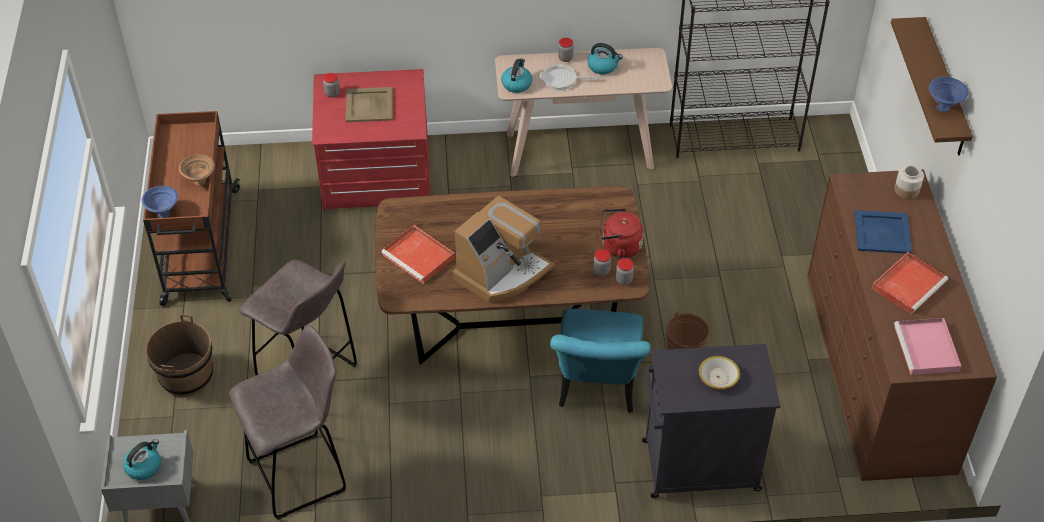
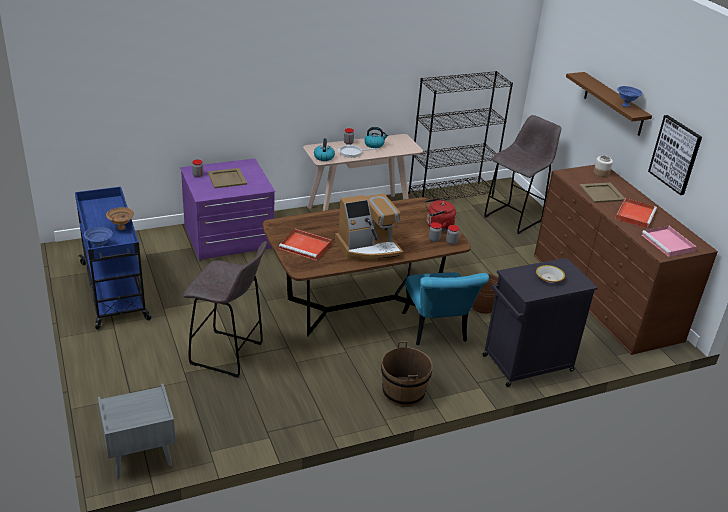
camera: 20 degrees left, 15 degrees down
kettle [123,439,161,480] -> none
brown cart [143,111,240,306] -> blue cart [75,187,151,330]
brown bucket [145,314,213,397] -> brown bucket moved to [381,341,433,407]
grey stool [229,325,346,520] -> grey stool moved to [484,115,561,234]
red dresser [312,69,430,212] -> purple dresser [180,158,275,261]
coffee machine [453,196,554,303] -> coffee machine turned 45 degrees clockwise [335,193,403,261]
blue tray [855,210,912,254] -> beige tray [579,183,625,203]
none -> picture [648,115,702,195]

